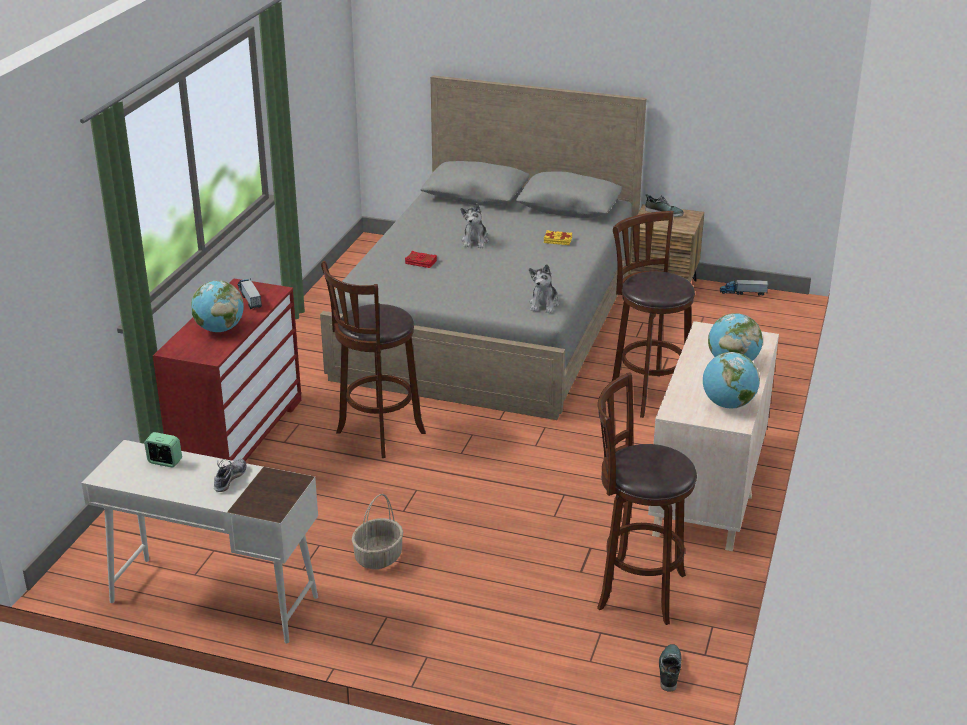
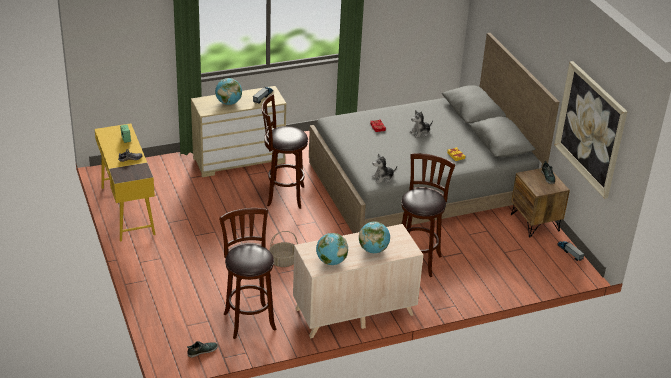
camera: 50 degrees right, 5 degrees up
white desk [81,440,318,643] -> yellow desk [95,123,156,242]
red dresser [153,279,301,461] -> beige dresser [191,86,286,177]
basket [352,494,403,569] -> basket moved to [269,231,298,267]
none -> picture [554,61,627,199]

